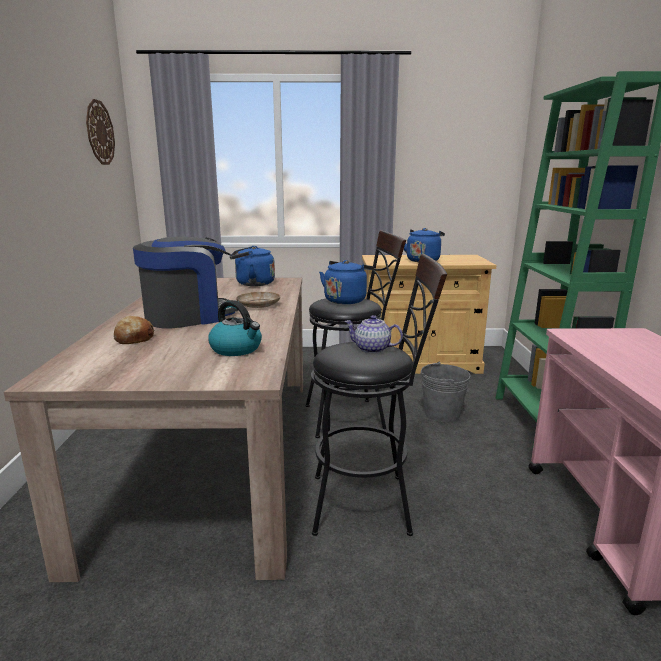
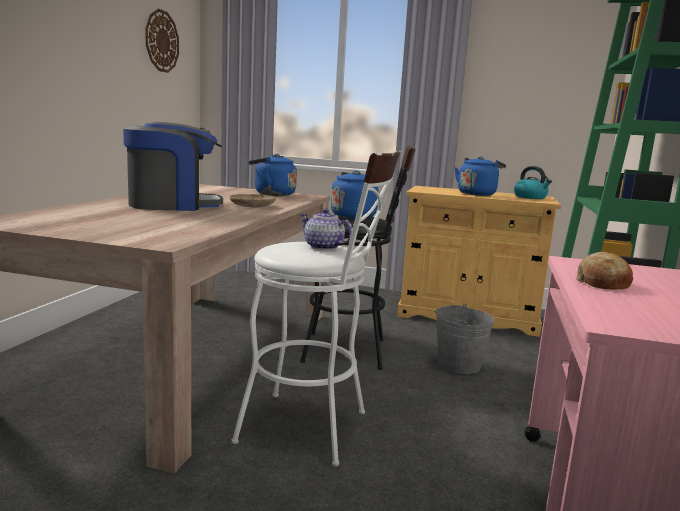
camera: 15 degrees right, 5 degrees down
bread [114,316,154,344] -> bread moved to [576,252,633,289]
kettle [208,300,262,356] -> kettle moved to [514,166,552,199]
black stool [312,254,447,536] -> white stool [231,150,400,466]

